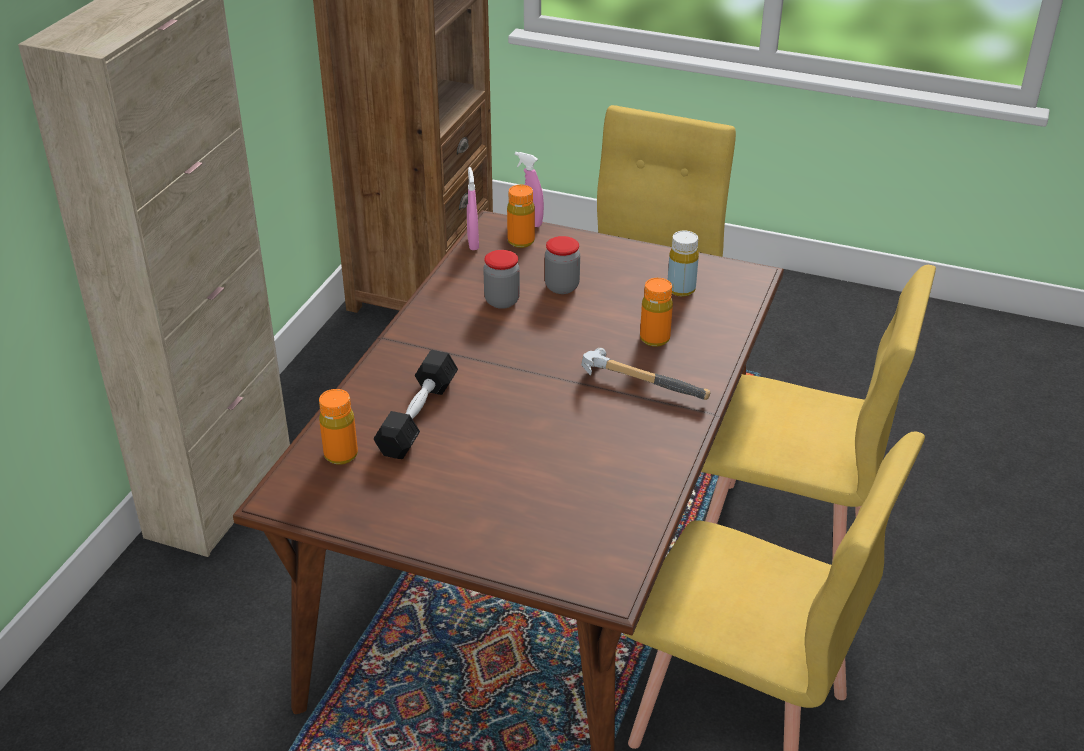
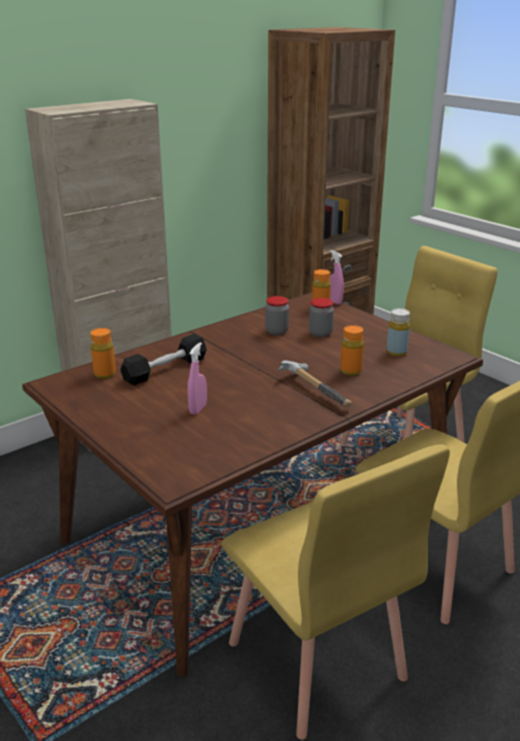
camera: 30 degrees right, 10 degrees down
pink spray bottle [467,167,479,250] -> pink spray bottle moved to [187,342,207,415]

